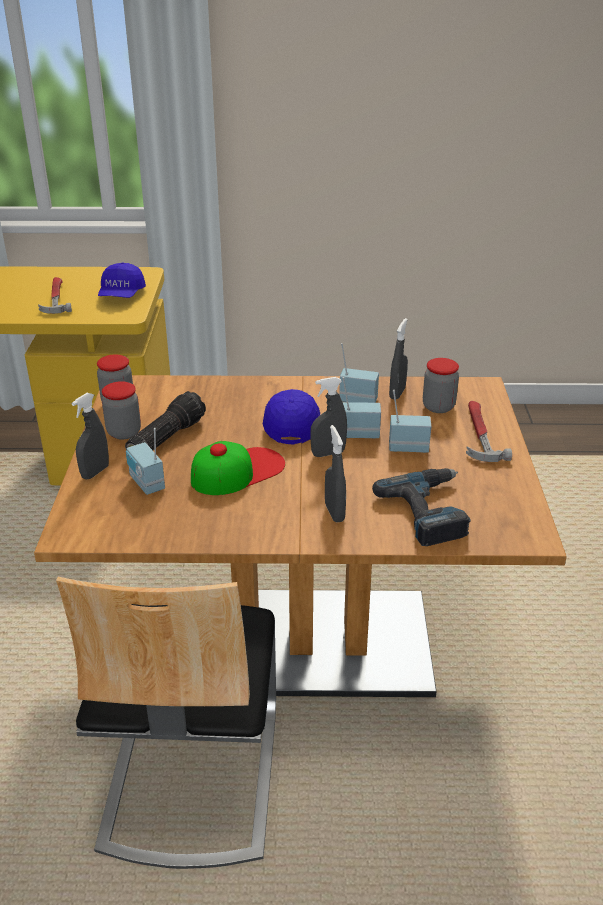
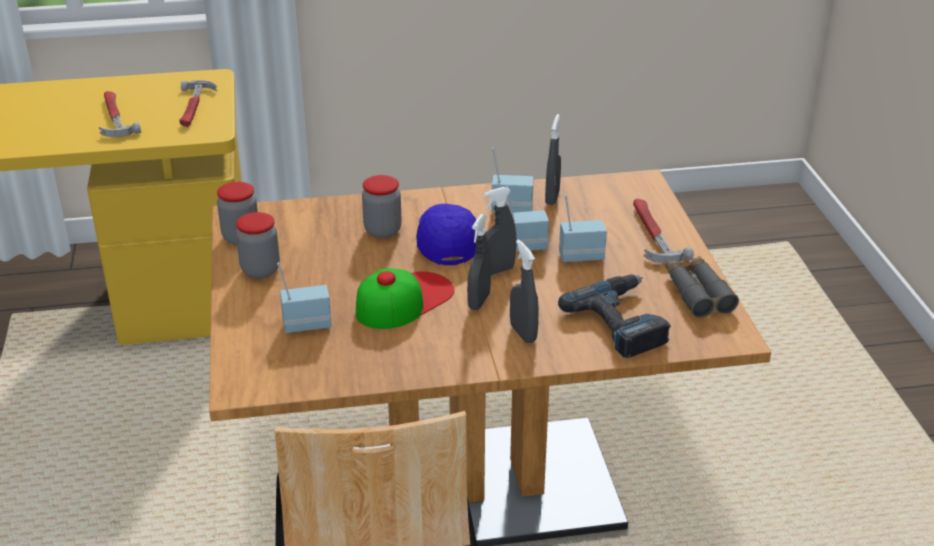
camera: 10 degrees left, 0 degrees up
grey spray bottle [72,393,109,479] -> grey spray bottle moved to [467,214,491,310]
blue cap [98,263,146,298] -> hammer [179,80,217,127]
flashlight [125,391,206,450] -> none
radio [126,428,165,495] -> radio turned 120 degrees clockwise [277,262,332,333]
jar [423,358,459,413] -> jar moved to [362,175,402,238]
none -> grey binoculars [665,256,739,318]

